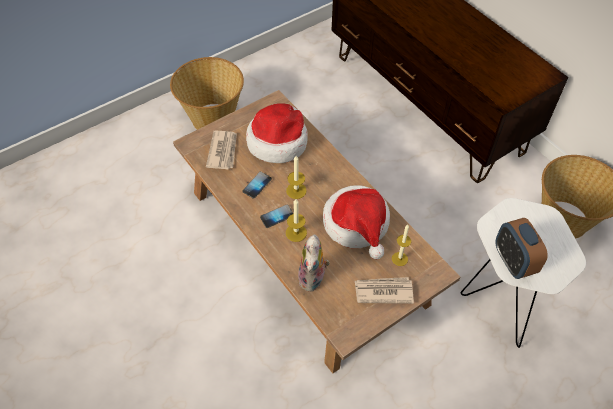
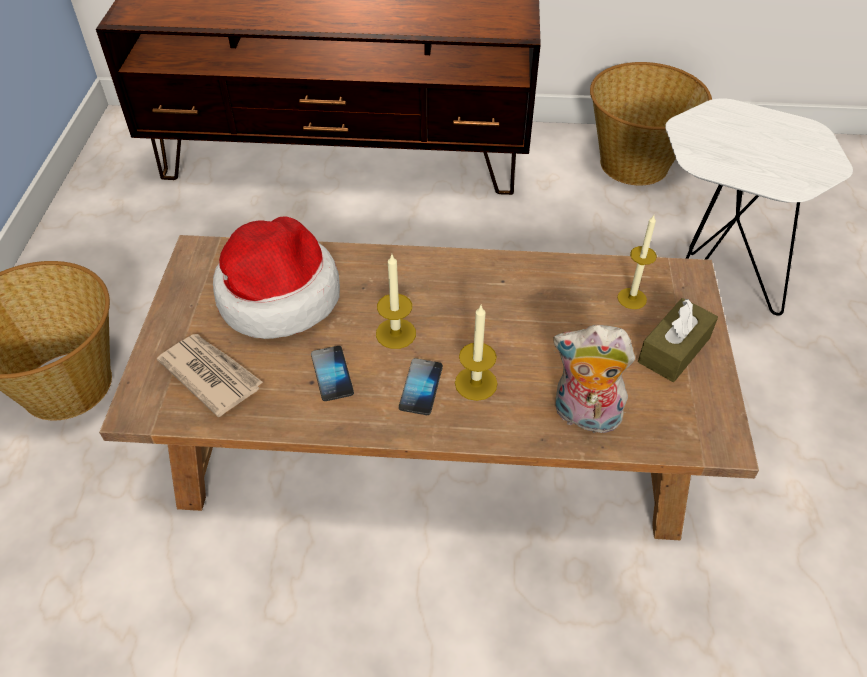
camera: 50 degrees left, 5 degrees down
plush toy [298,235,330,292] -> plush toy turned 150 degrees clockwise [553,325,635,433]
hat [323,185,390,259] -> none
newspaper [355,277,414,304] -> brown tissue box [638,298,718,382]
alarm clock [495,218,548,279] -> none

